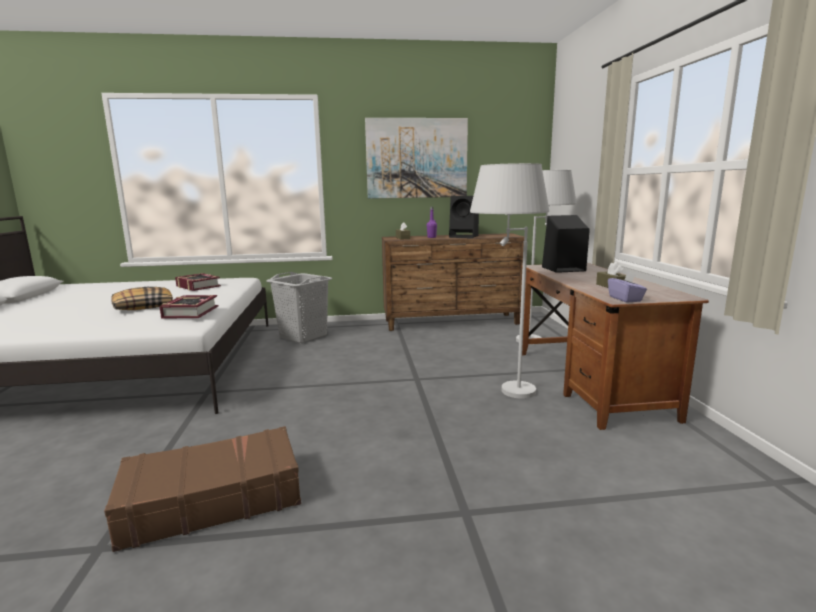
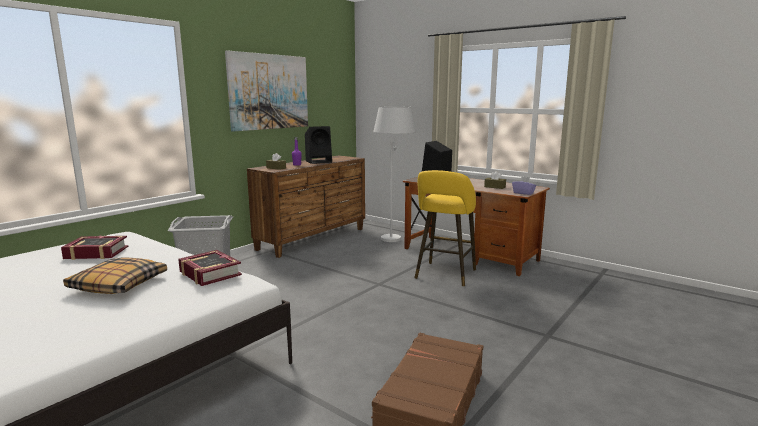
camera: 45 degrees left, 0 degrees up
white floor lamp [470,163,549,399] -> yellow stool [414,170,476,286]

